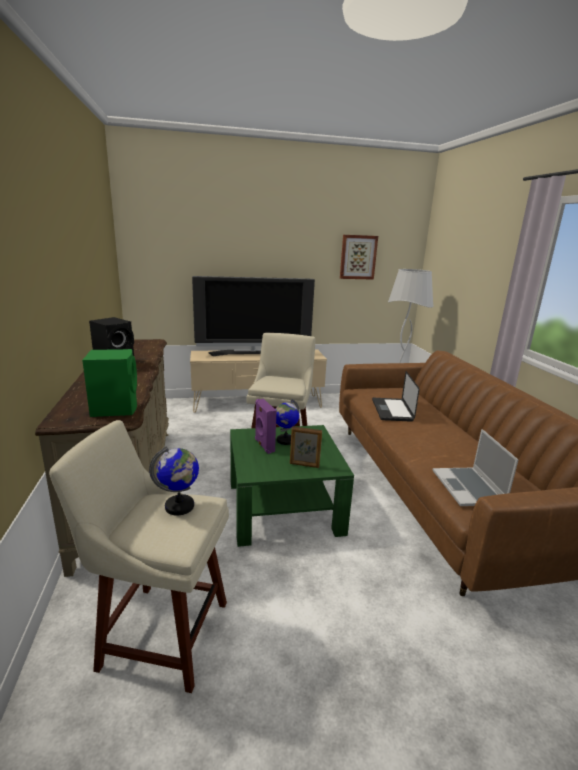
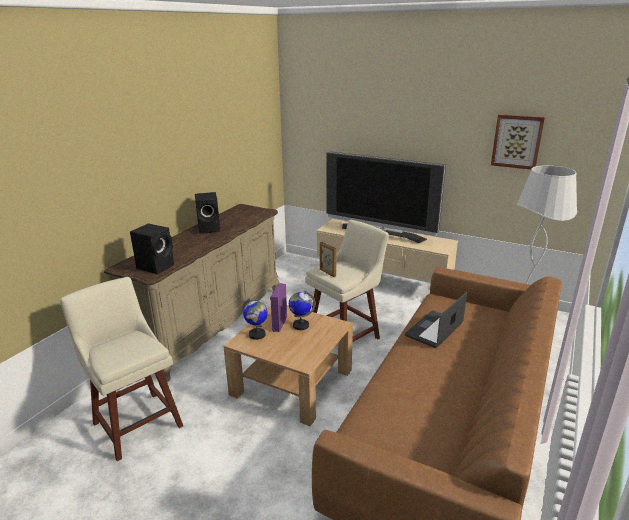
camera: 40 degrees right, 5 degrees up
green speaker [82,349,137,417] -> black speaker [130,223,174,274]
globe [149,446,199,516] -> globe moved to [242,298,268,340]
green coffee table [230,425,354,547] -> brown coffee table [223,305,353,426]
picture frame [290,426,322,468] -> picture frame moved to [320,242,337,277]
laptop [433,429,518,506] -> none

